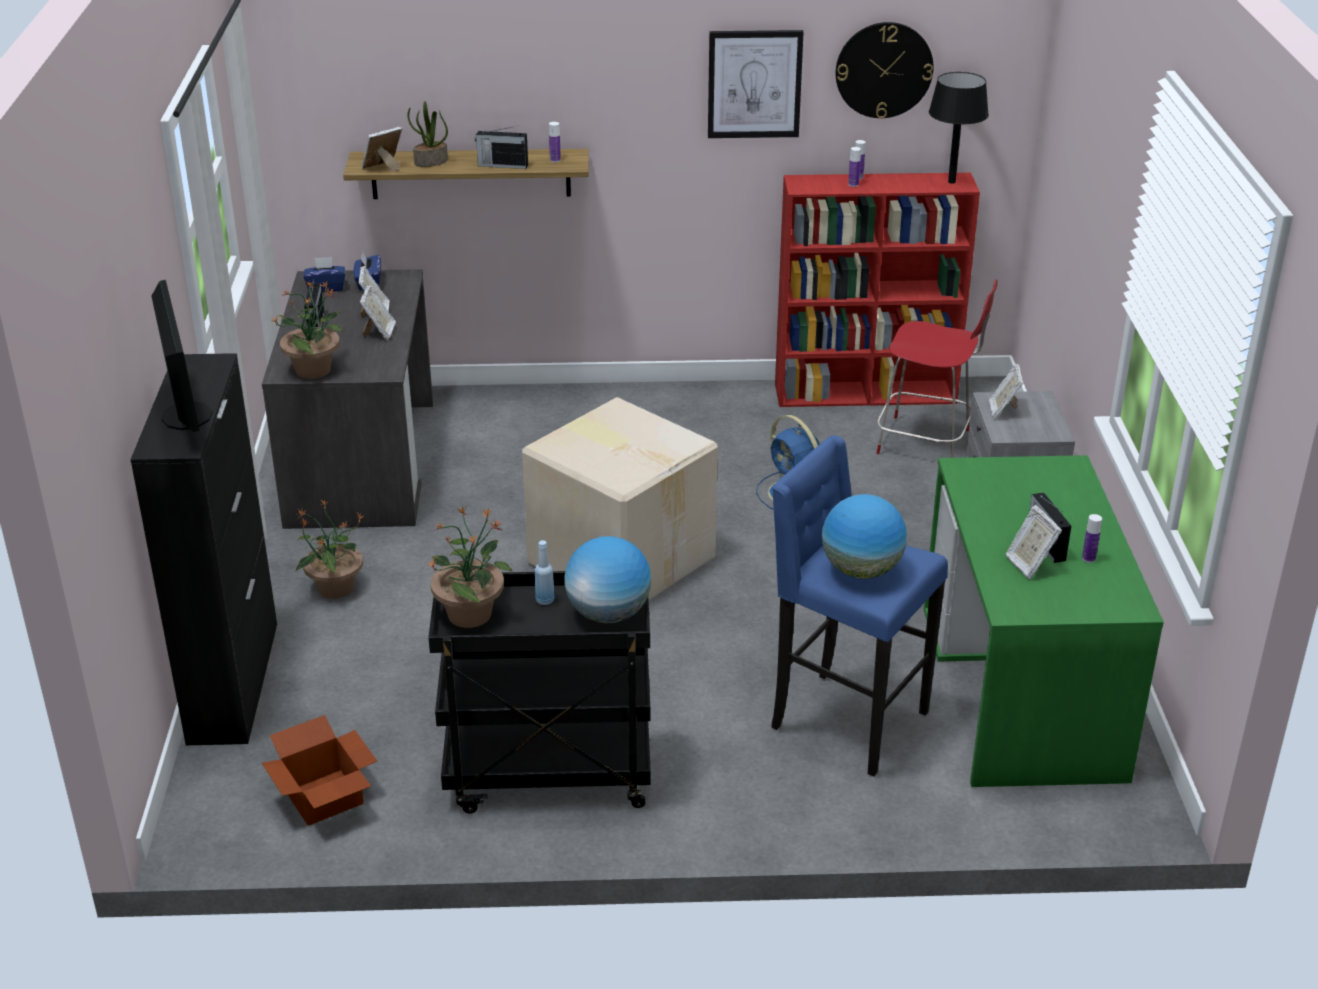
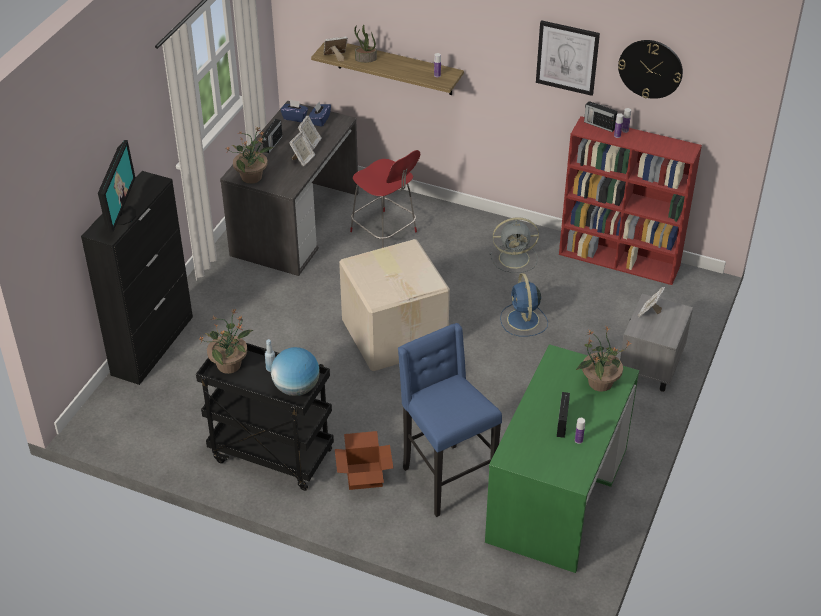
camera: 25 degrees right, 10 degrees up
cardboard box [262,715,377,826] -> cardboard box moved to [335,431,393,490]
potted plant [295,500,364,599] -> potted plant moved to [576,327,630,392]
radio [475,126,528,169] -> radio moved to [584,101,617,132]
globe [822,494,907,579] -> none
red chair [876,279,998,458] -> red chair moved to [350,150,420,248]
black table lamp [929,72,989,184] -> none
picture frame [1005,505,1062,579] -> none
none -> grey fan [490,217,539,273]

